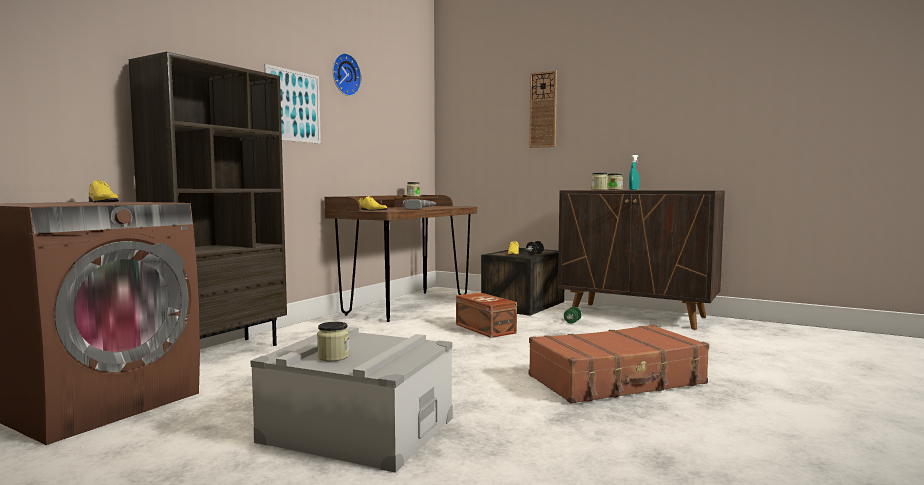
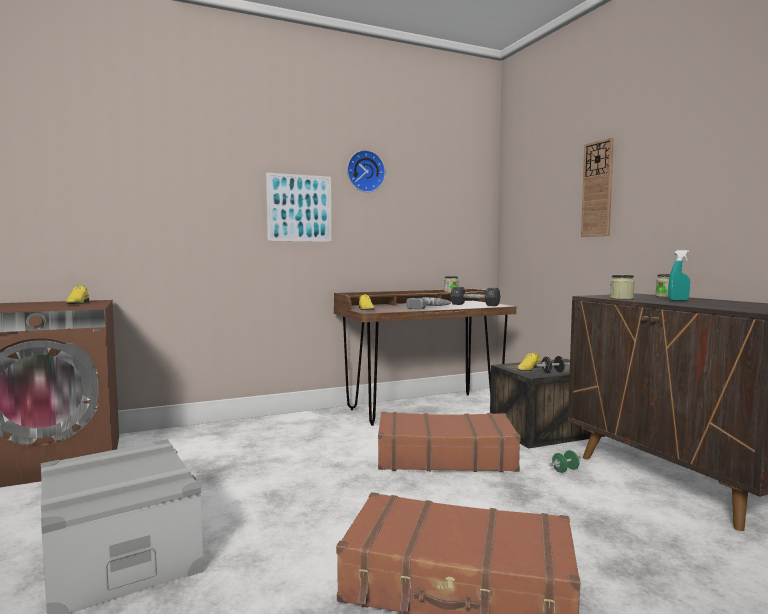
camera: 35 degrees right, 0 degrees up
brown bookcase [129,52,287,346] -> none
jar [317,322,349,361] -> none
brown storage box [456,292,517,338] -> brown suitcase [378,412,521,472]
none -> black dumbbell [450,287,500,306]

